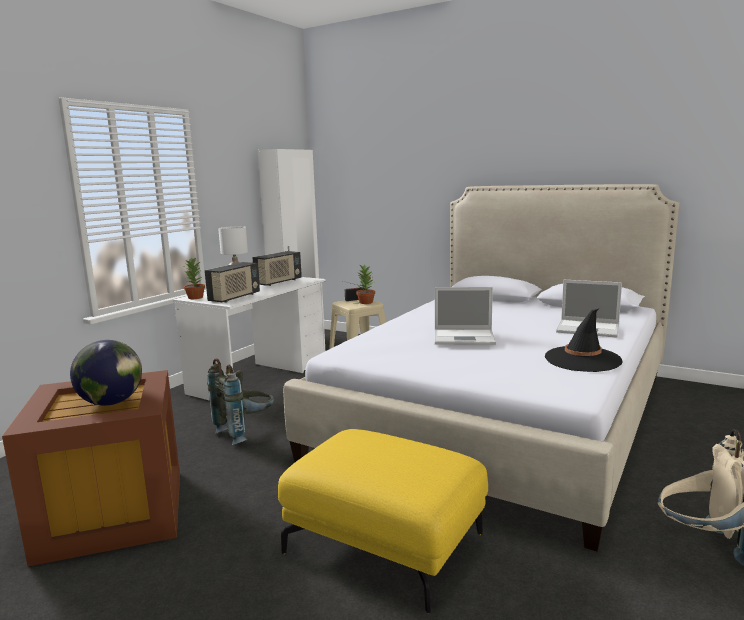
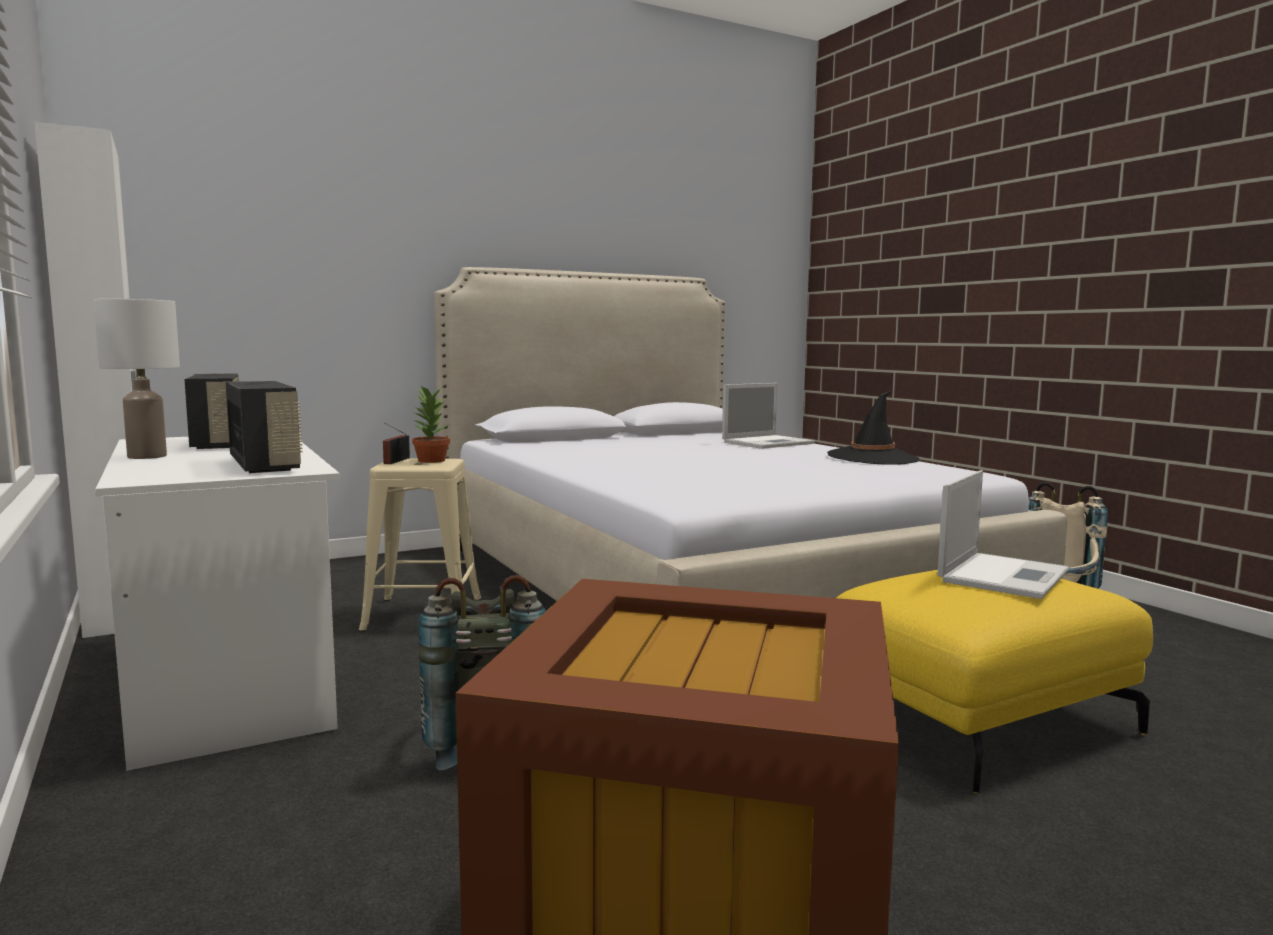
camera: 60 degrees left, 5 degrees down
globe [70,340,142,406] -> none
potted plant [184,257,205,299] -> none
laptop [435,287,496,345] -> laptop moved to [937,470,1069,599]

